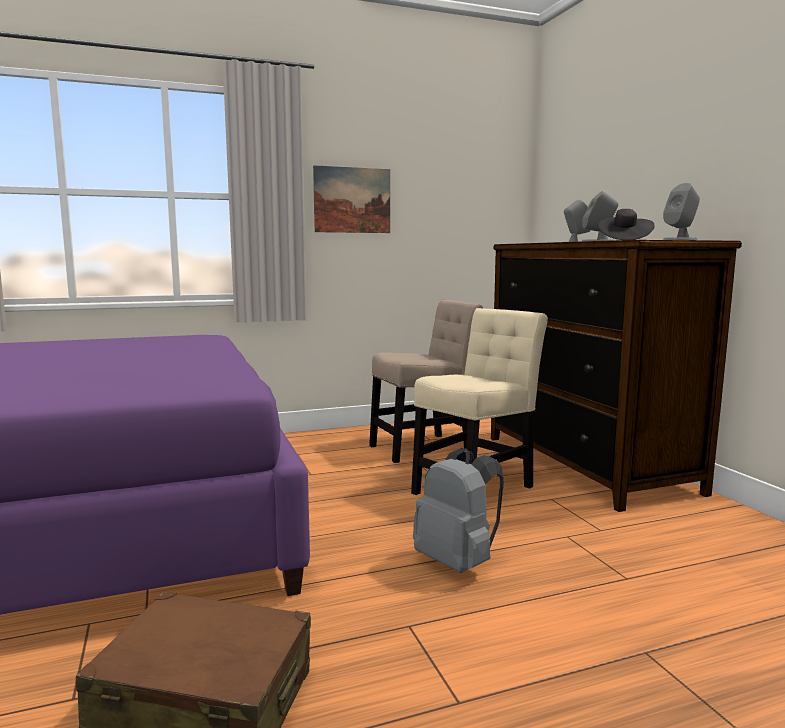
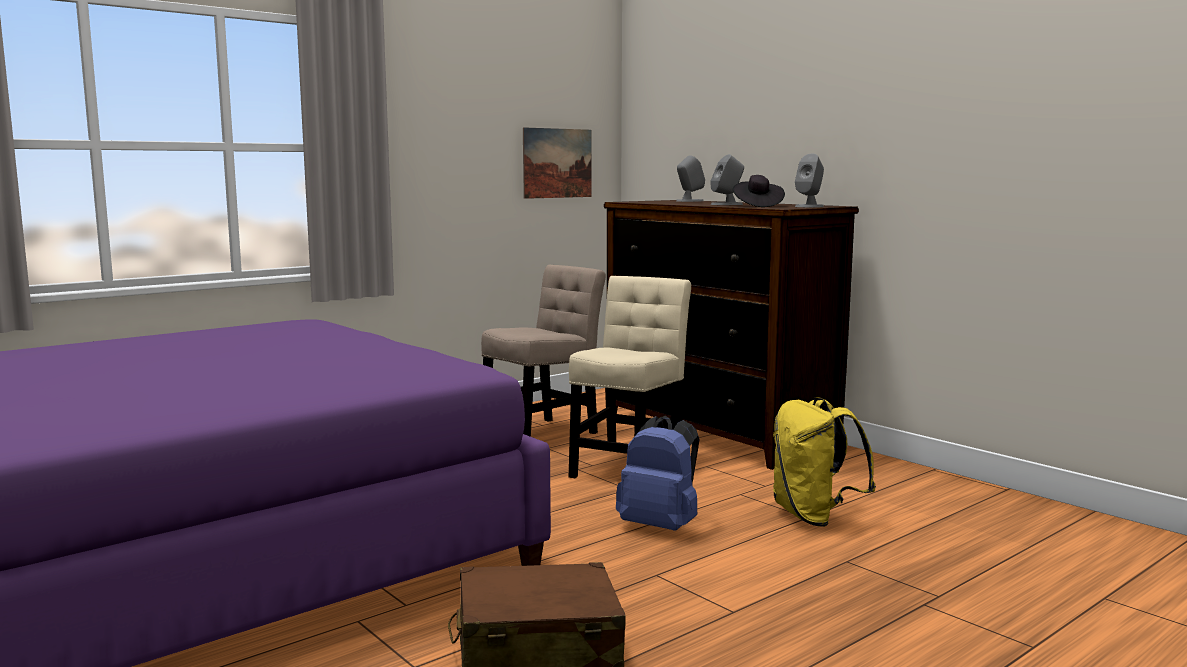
camera: 20 degrees left, 0 degrees up
picture [313,165,390,233] -> picture moved to [523,127,592,199]
grey backpack [413,447,504,573] -> blue backpack [616,416,700,531]
none -> yellow backpack [773,397,876,527]

